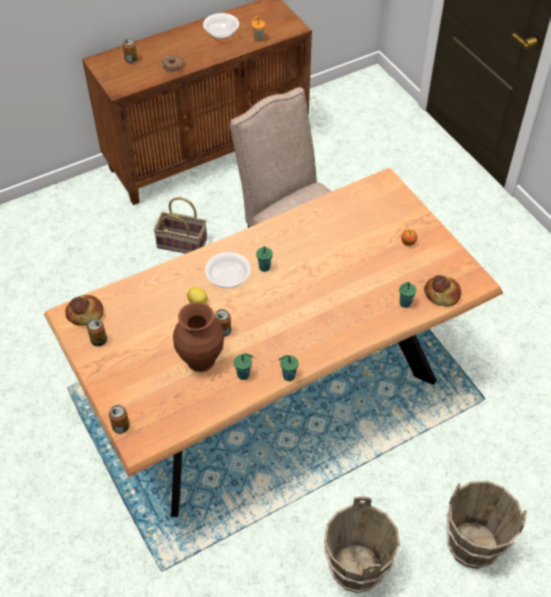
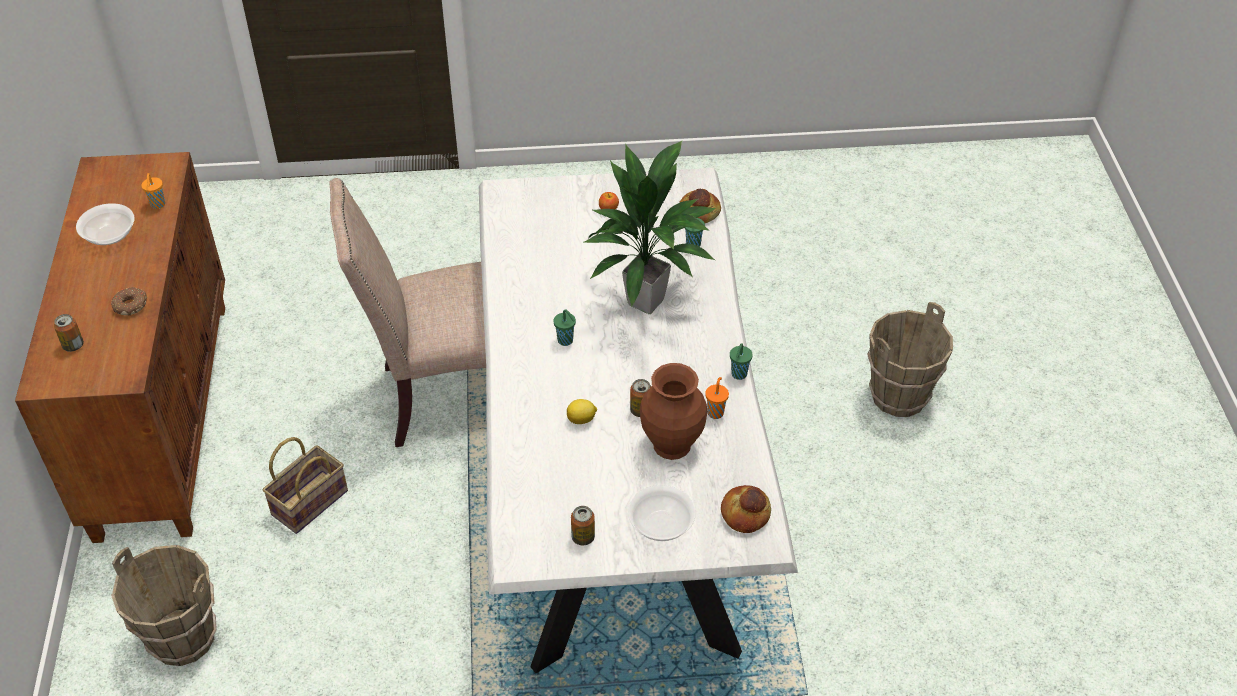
camera: 65 degrees left, 5 degrees down
brown dining table [44,167,503,517] -> white dining table [479,168,798,674]
bread [65,295,104,326] -> bread moved to [721,485,771,533]
can [109,405,130,433] -> none
bowl [205,252,251,288] -> bowl moved to [628,485,696,541]
green cup [234,353,254,380] -> orange cup [705,377,729,419]
brown bucket [324,497,400,593] -> brown bucket moved to [111,545,217,666]
none -> potted plant [585,140,716,314]

